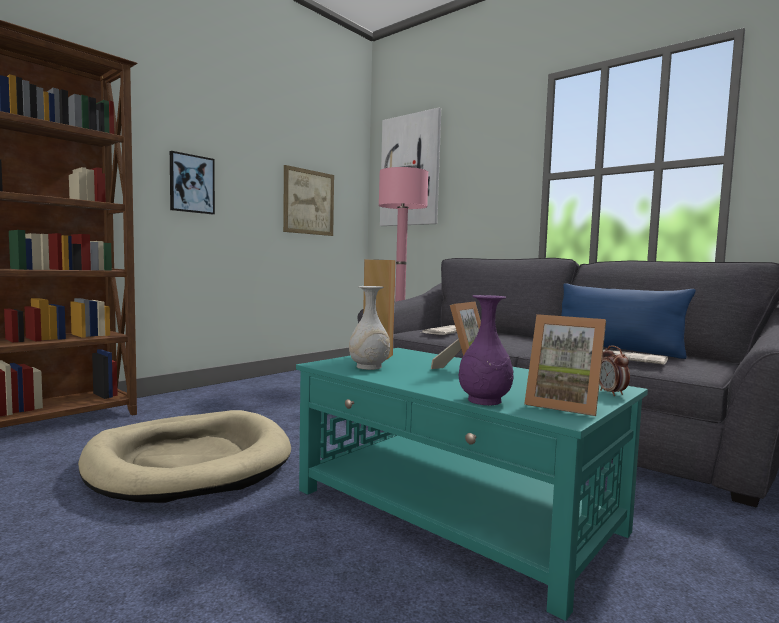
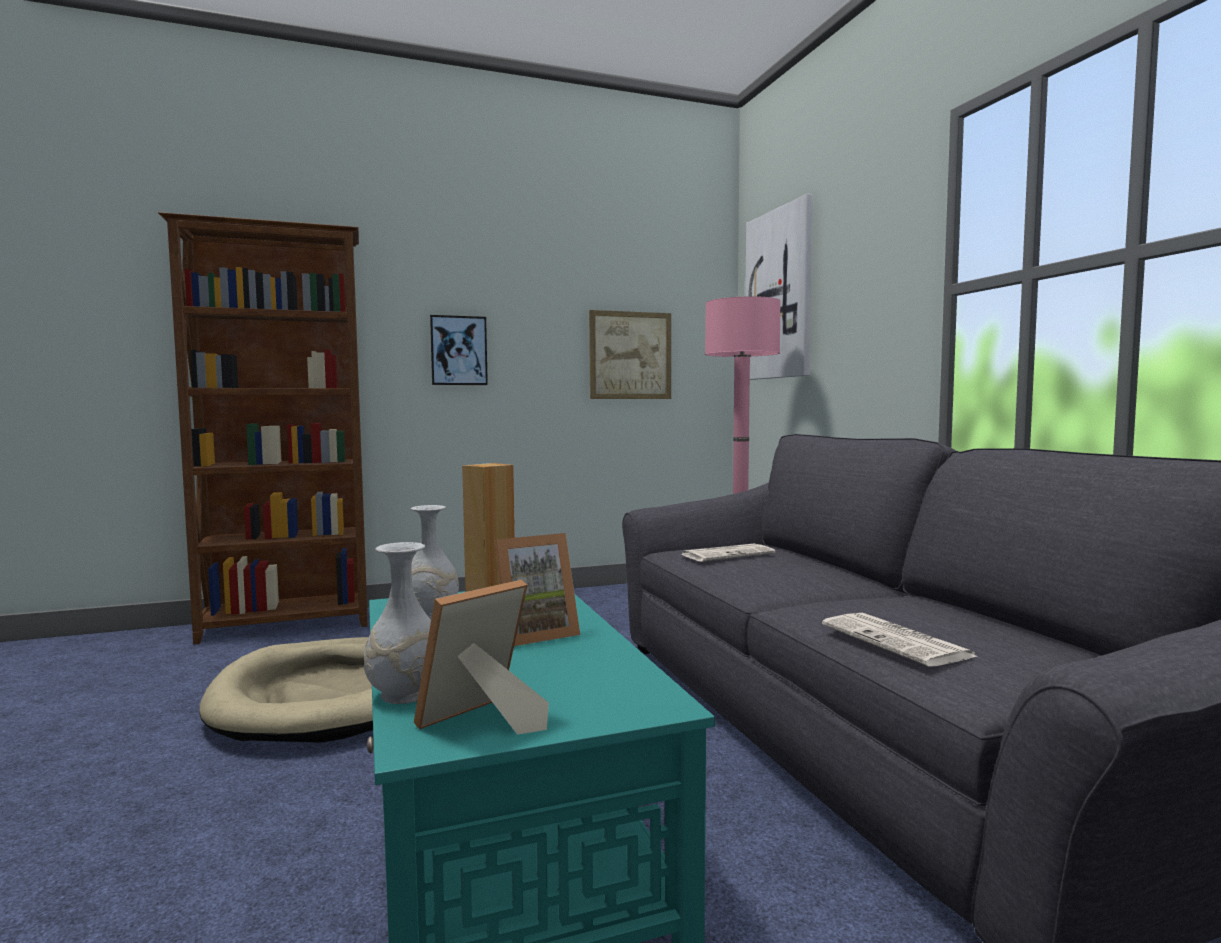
camera: 30 degrees right, 0 degrees up
purple vase [459,295,514,405] -> white vase [364,542,431,704]
picture frame [524,314,606,416] -> picture frame turned 75 degrees clockwise [414,580,549,735]
blue pillow [561,283,696,359] -> none
alarm clock [599,345,630,396] -> none

